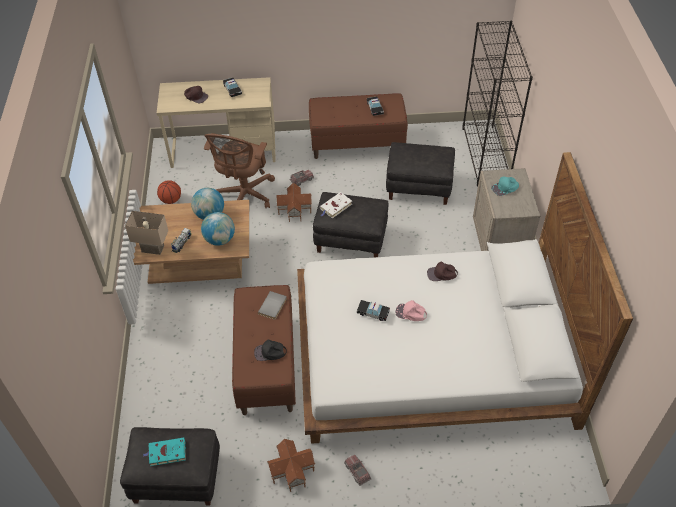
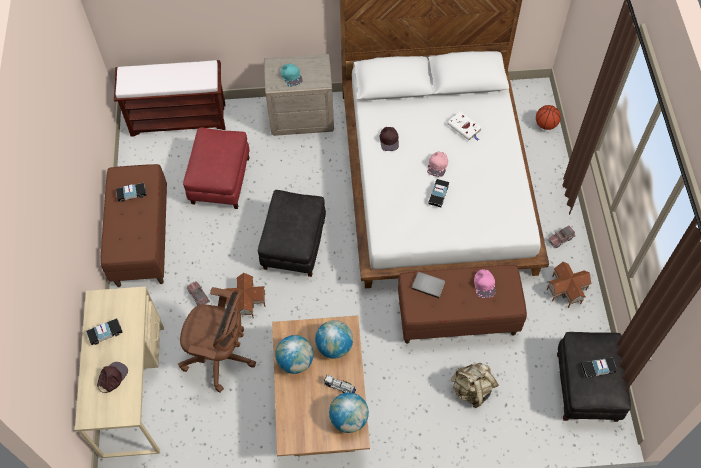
camera: 90 degrees left, 10 degrees up
beige table lamp [125,211,168,255] -> globe [329,393,369,433]
turquoise book [143,438,186,466] -> toy car [581,357,617,378]
basketball [157,180,181,204] -> basketball moved to [536,105,561,130]
black cap [254,340,287,361] -> pink cap [474,269,496,298]
white book [320,192,352,218] -> white book moved to [447,111,482,141]
black ottoman [386,142,455,205] -> red ottoman [183,127,249,209]
black bookcase [462,20,533,186] -> brown bench [114,60,226,137]
none -> beige backpack [451,363,499,408]

